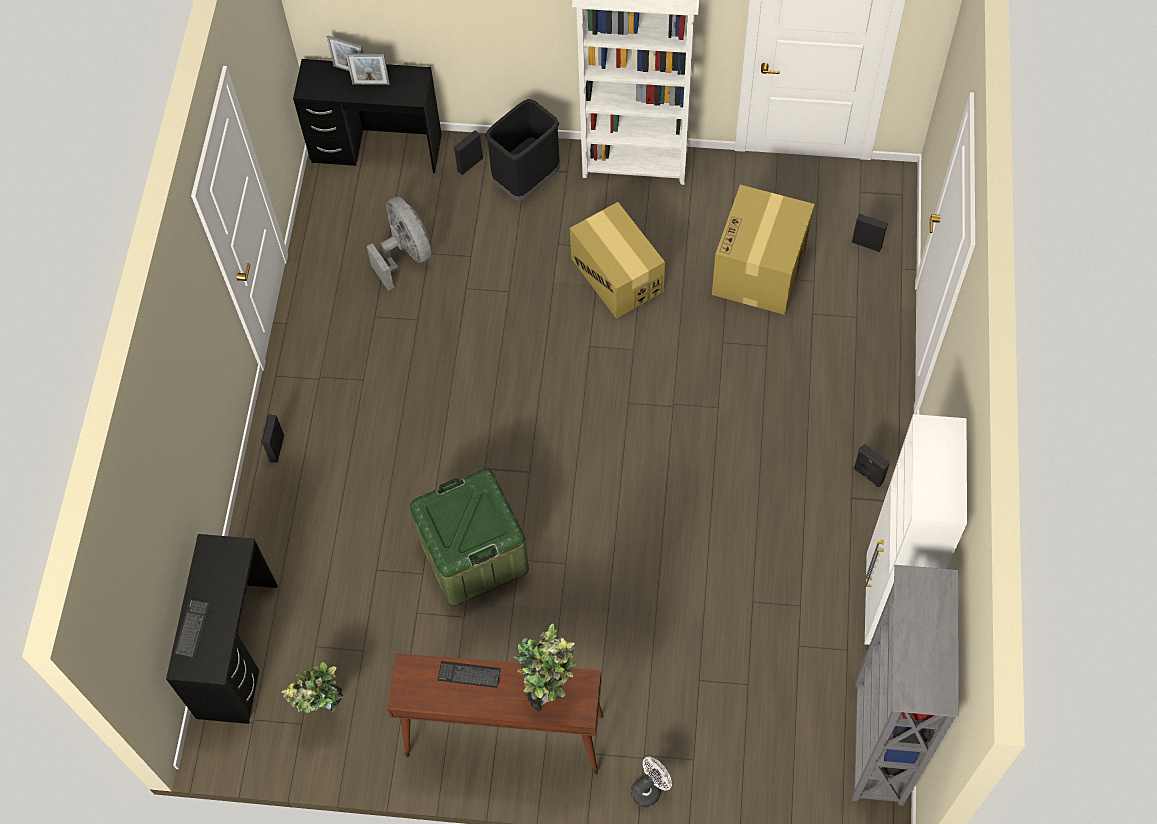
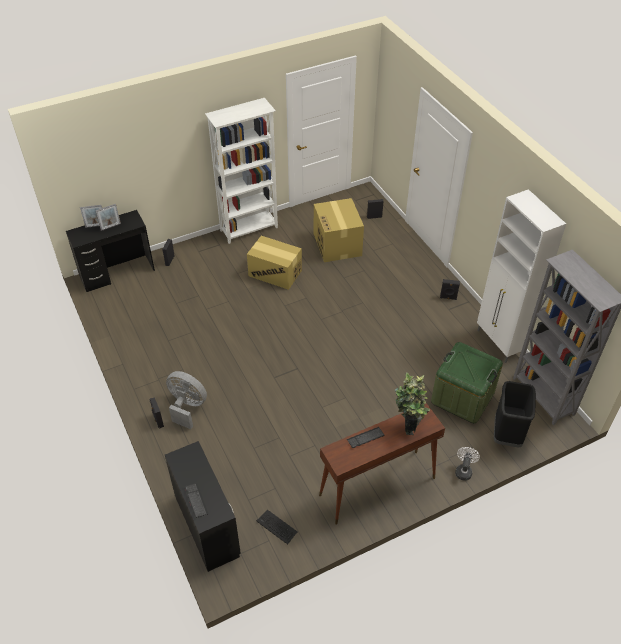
camera: 35 degrees left, 15 degrees down
potted plant [281,662,343,713] -> keyboard [256,510,297,544]
grey fan [367,197,431,291] -> grey fan moved to [166,371,207,429]
green storage box [410,469,529,606] -> green storage box moved to [431,342,503,423]
black trash can [485,99,560,201] -> black trash can moved to [494,381,536,447]

